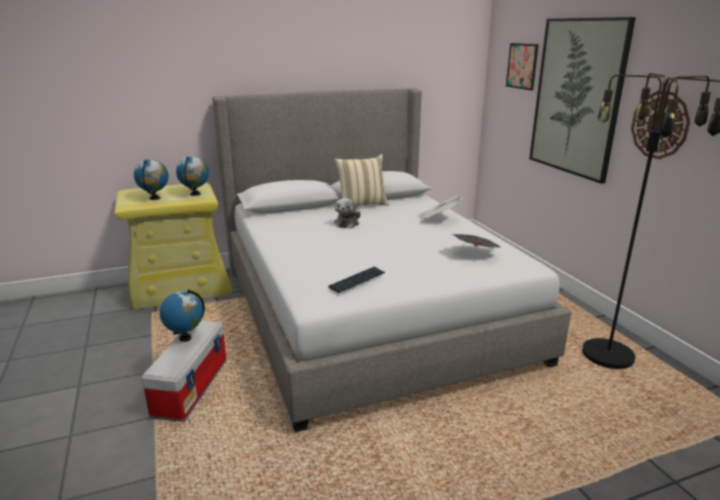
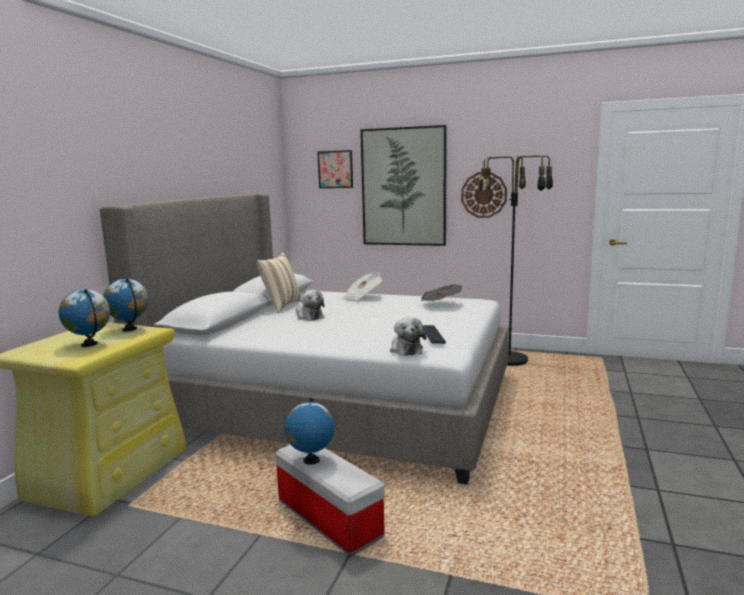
camera: 50 degrees left, 10 degrees down
none -> plush toy [390,317,426,356]

